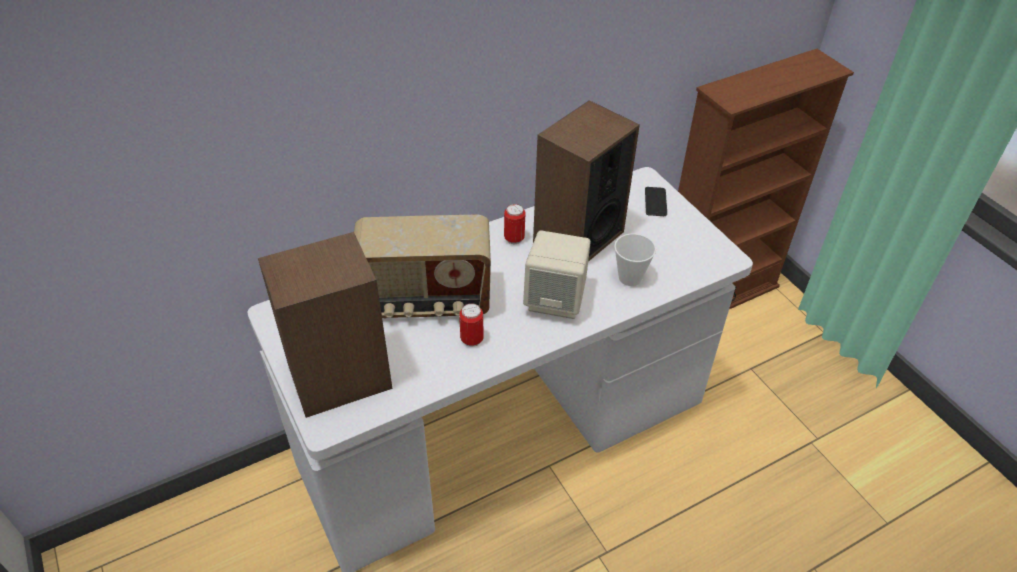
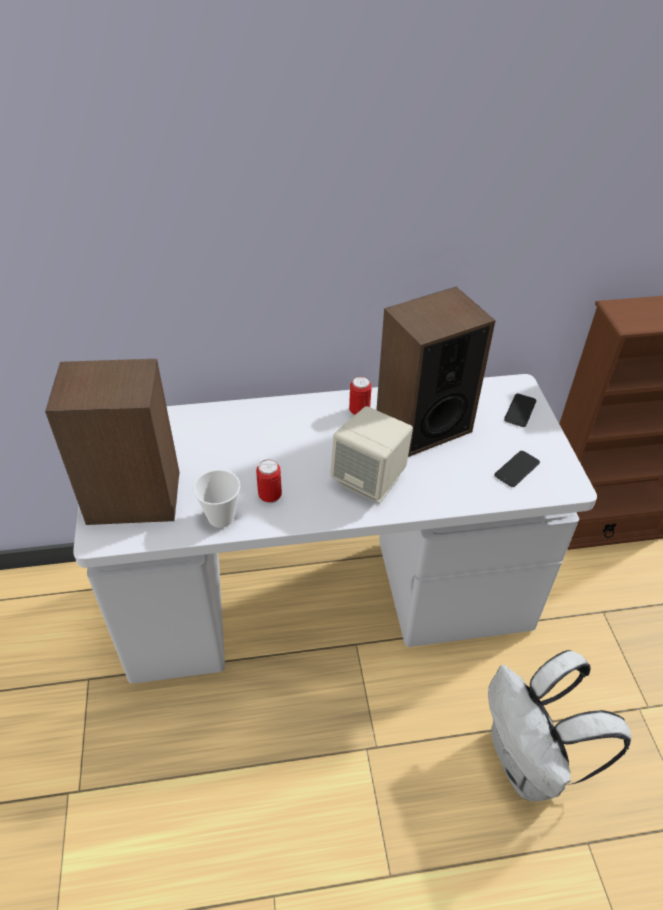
camera: 20 degrees right, 0 degrees up
radio [354,214,491,319] -> none
cup [614,233,656,286] -> cup moved to [193,470,240,528]
none -> white backpack [488,650,631,801]
none -> phone [494,451,540,487]

